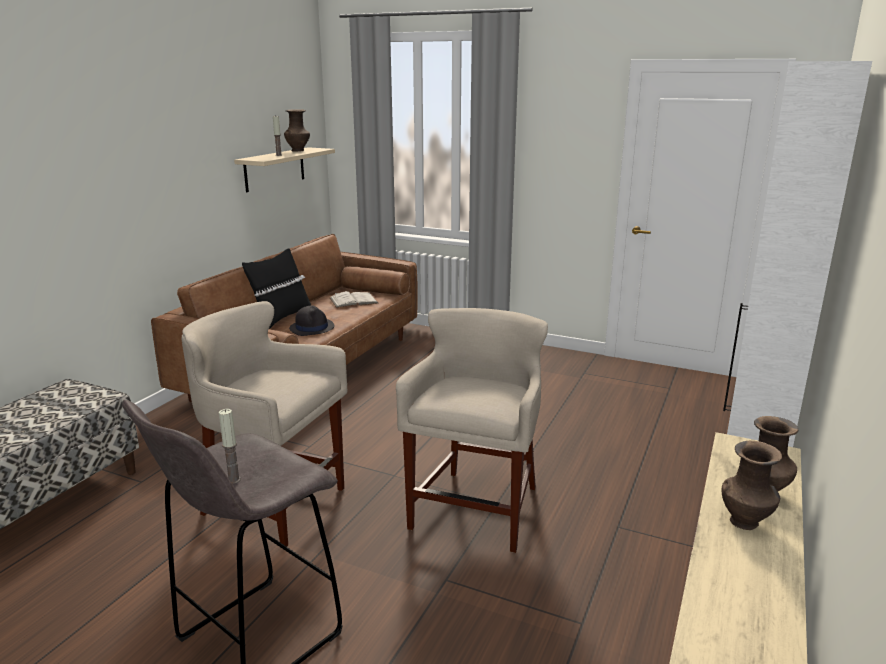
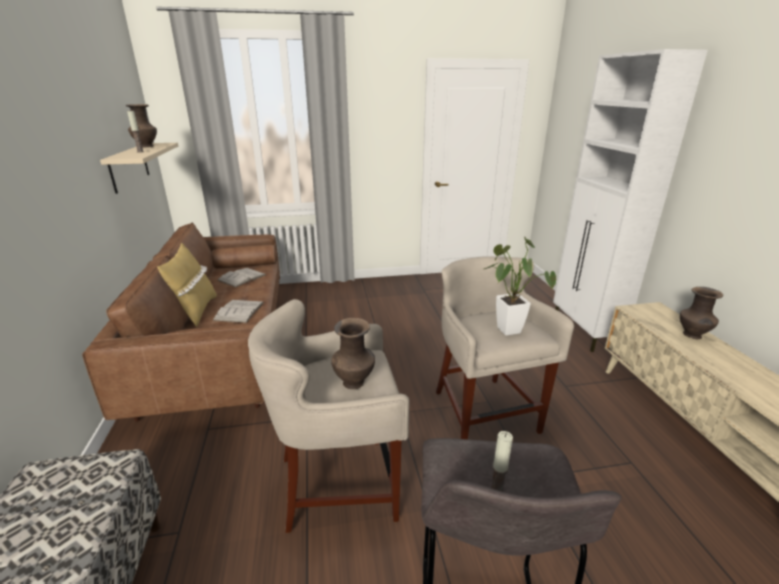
camera: 35 degrees left, 5 degrees up
black pillow [242,248,311,329] -> yellow pillow [157,243,217,327]
black hat [289,306,335,336] -> white book [213,300,264,323]
brown vase [721,441,782,530] -> brown vase moved to [331,318,375,389]
none -> potted plant [483,236,556,336]

